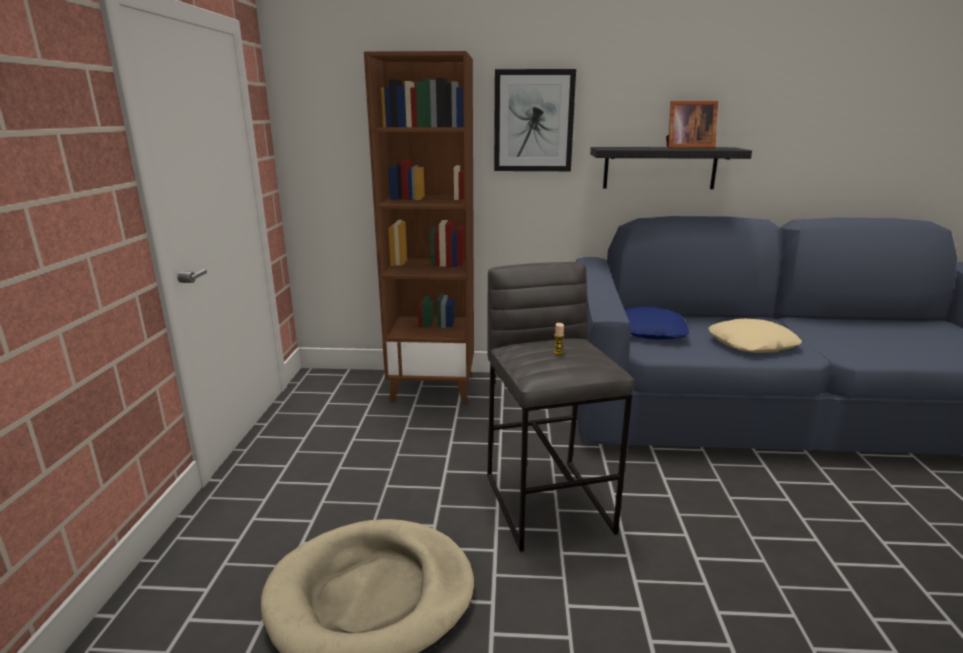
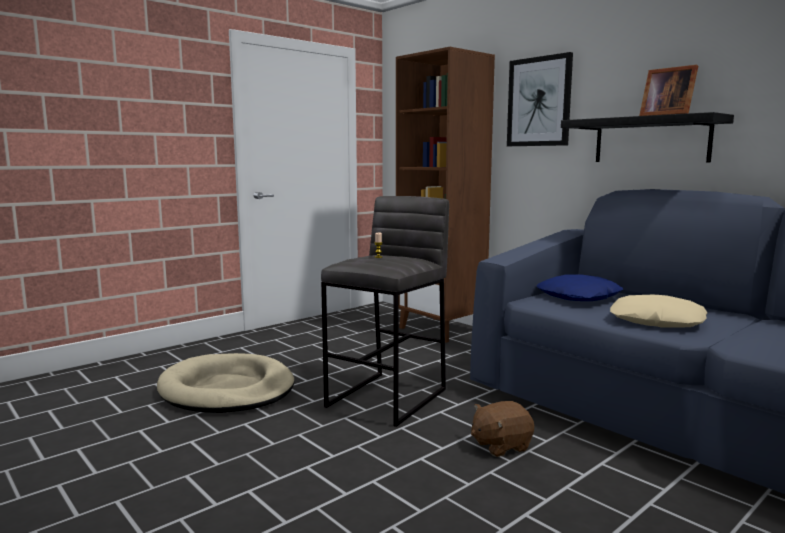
camera: 45 degrees right, 10 degrees down
none -> brown plush toy [471,401,534,457]

